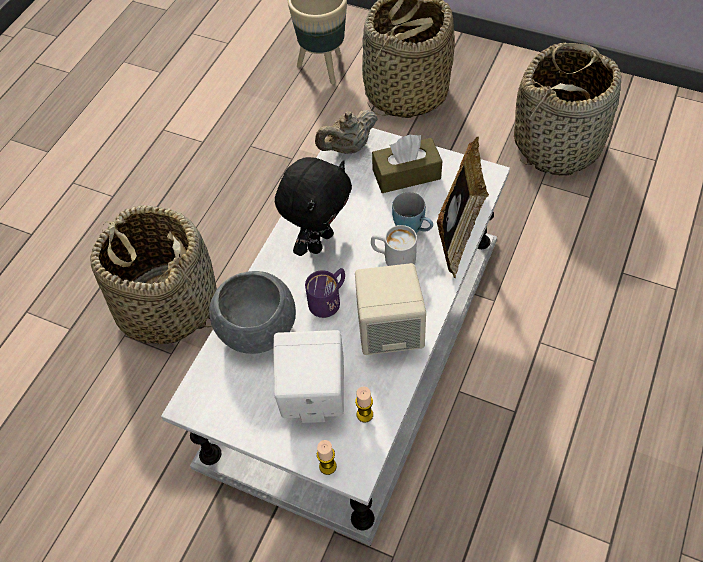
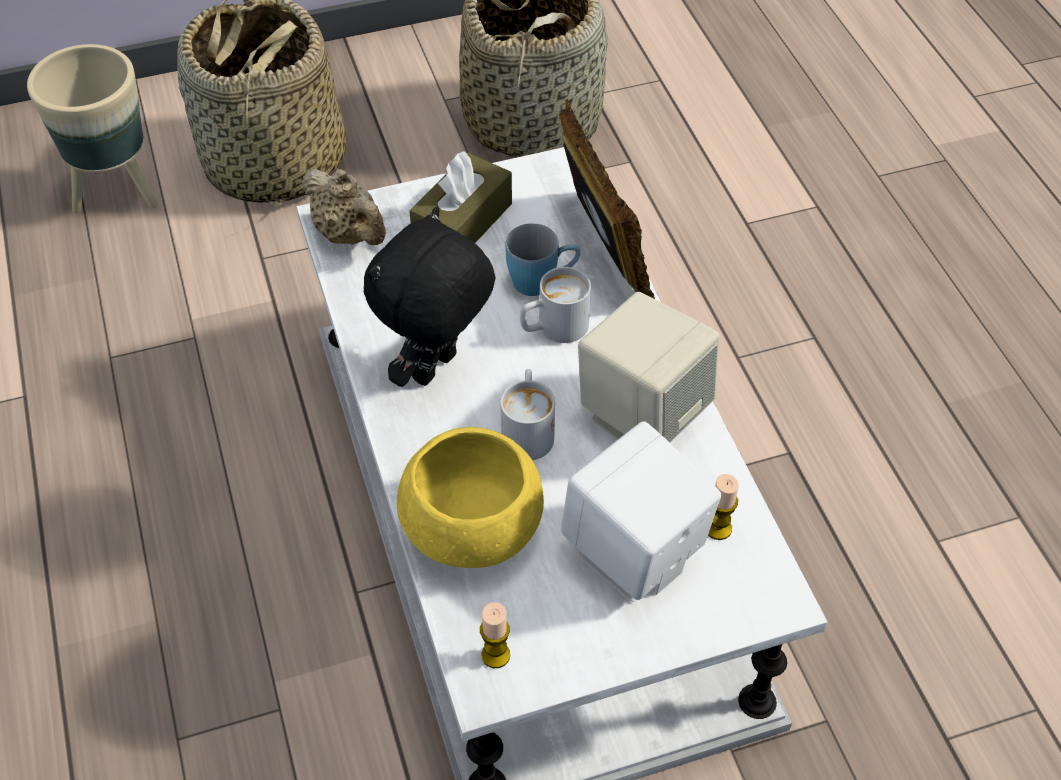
camera: 45 degrees left, 5 degrees down
basket [91,205,217,344] -> none
grey bowl [209,271,296,354] -> yellow bowl [397,427,544,568]
black plush toy [275,157,352,256] -> black plush toy turned 135 degrees counterclockwise [364,207,496,387]
purple mug [305,268,345,318] -> white mug [500,369,555,460]
beige teapot [315,110,378,154] -> beige teapot turned 60 degrees counterclockwise [302,169,386,245]
candle [317,440,337,475] -> candle moved to [480,602,510,668]

